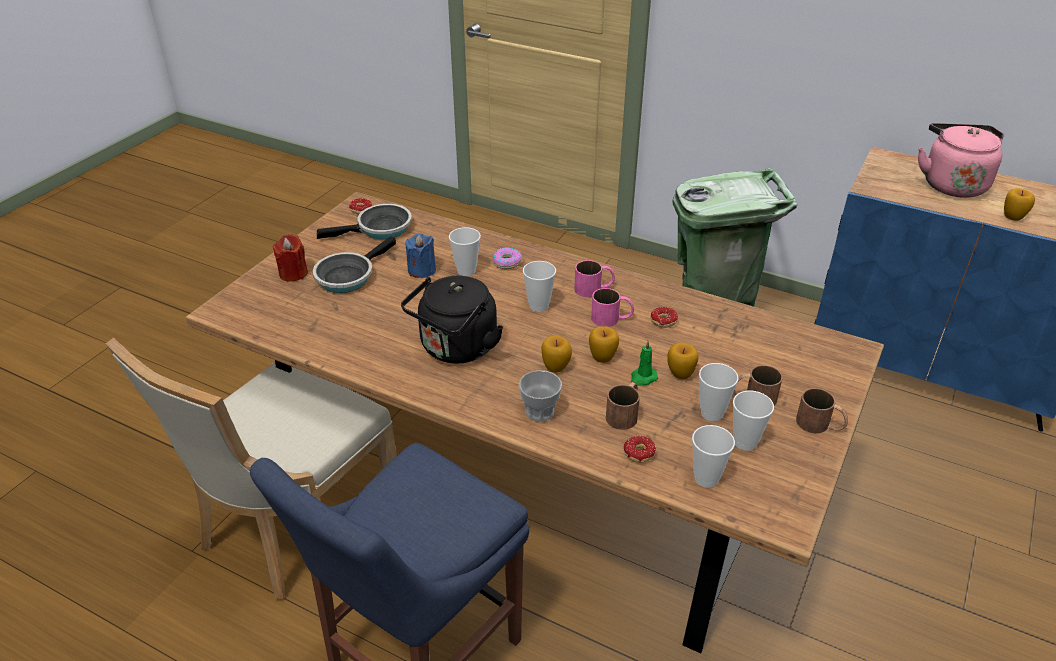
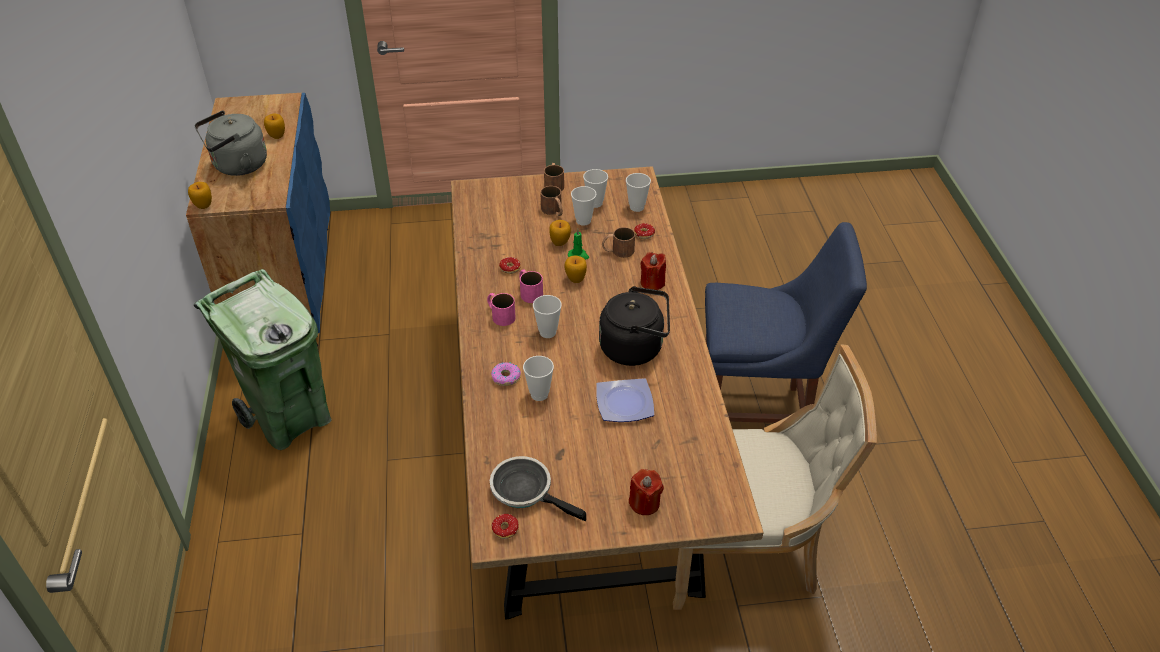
camera: 125 degrees left, 5 degrees up
frying pan [313,236,396,293] -> none
blue candle [405,234,436,278] -> none
cup [519,370,562,422] -> red candle [640,252,666,290]
apple [541,335,572,373] -> apple moved to [188,182,212,209]
pink kettle [918,123,1004,198] -> grey kettle [195,111,267,176]
none -> plate [596,378,654,422]

